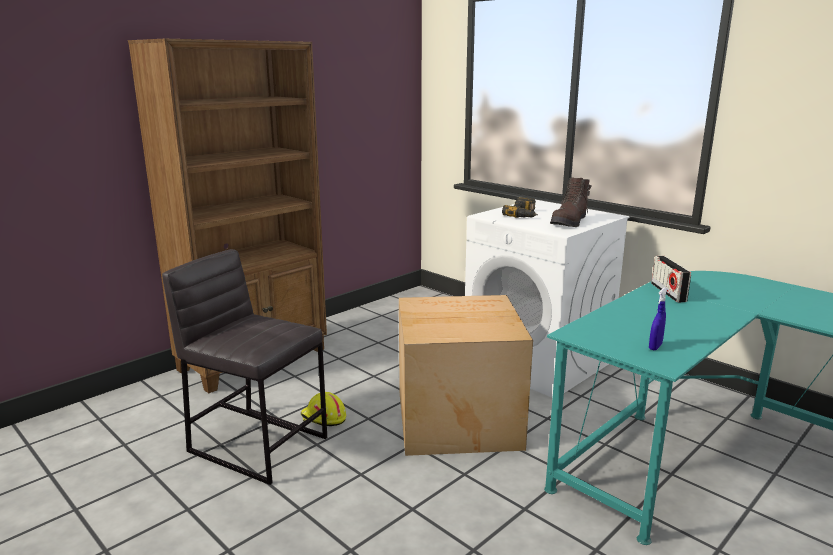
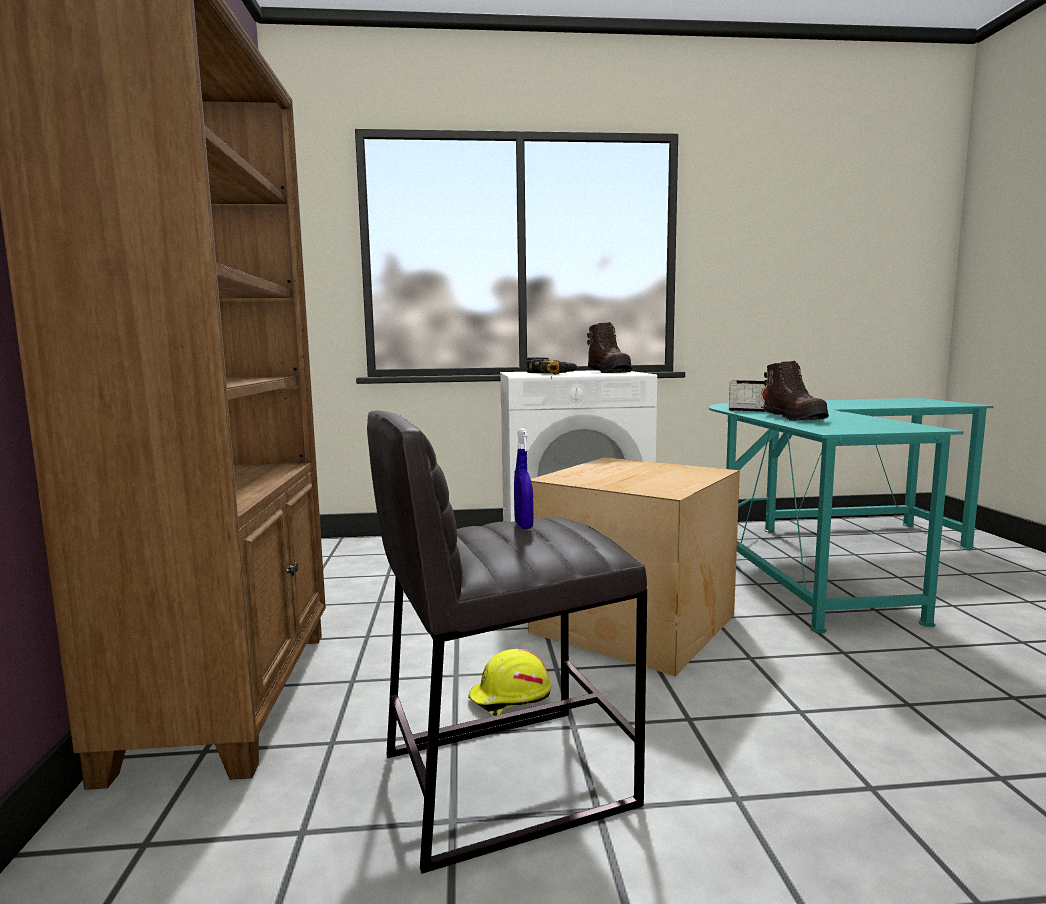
camera: 50 degrees left, 10 degrees down
blue spray bottle [649,288,667,350] -> blue spray bottle moved to [514,428,534,529]
none -> brown boot [763,361,829,421]

